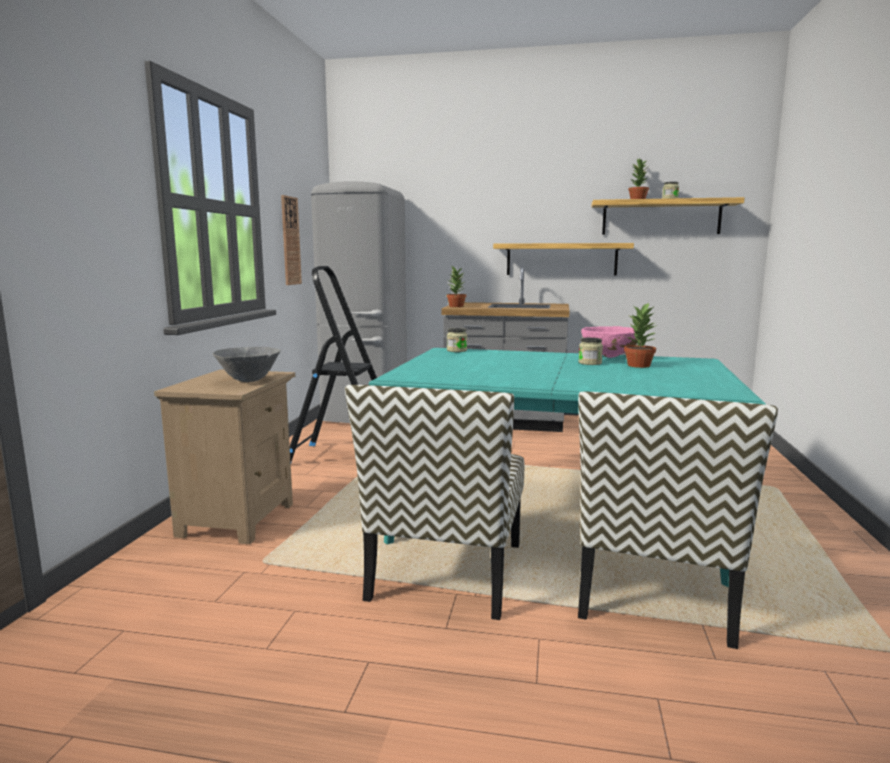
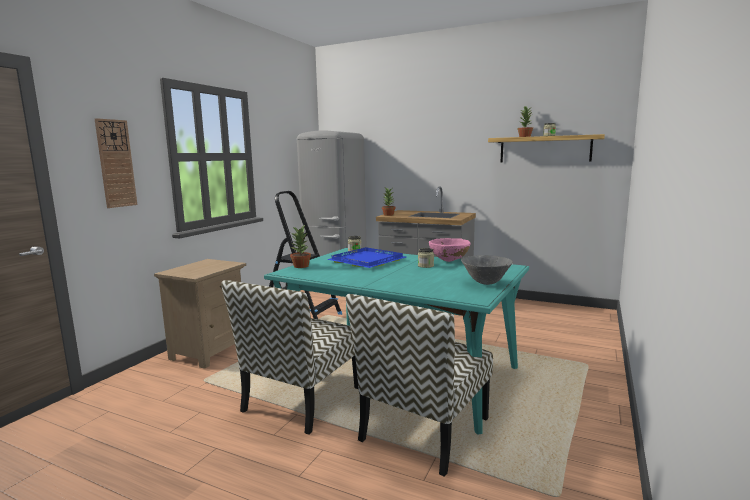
camera: 15 degrees right, 0 degrees up
grey bowl [213,347,281,382] -> grey bowl moved to [461,255,513,285]
wall clock [281,195,302,285] -> wall clock moved to [95,118,137,208]
shelf [493,243,634,276] -> none
potted plant [624,302,657,368] -> potted plant moved to [290,225,311,268]
none -> blue tray [327,247,406,268]

